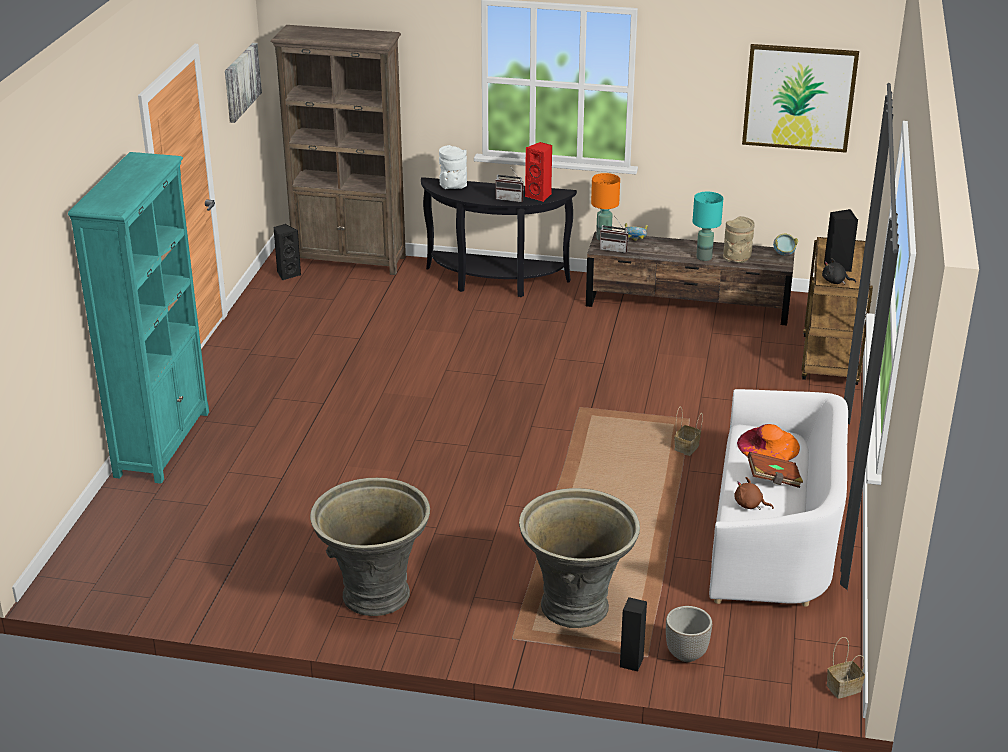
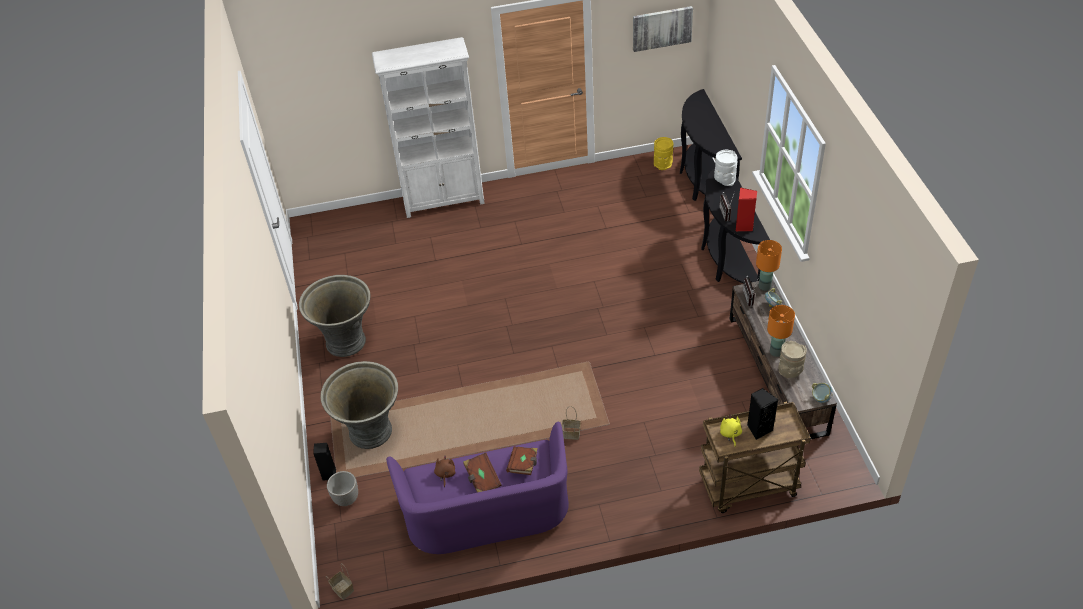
camera: 70 degrees right, 15 degrees up
turquoise bookcase [68,152,209,484] -> white bookcase [372,37,485,218]
brown bookcase [271,25,406,275] -> black console table [680,89,742,201]
black speaker [273,224,301,281] -> yellow vase [654,137,673,170]
turquoise table lamp [692,192,723,261] -> orange table lamp [767,305,795,357]
white sofa [709,389,848,607] -> purple sofa [386,422,569,554]
orange hat [737,424,800,461] -> brown book [506,446,538,475]
picture [742,44,859,153] -> none
black plush toy [822,258,856,284] -> yellow plush toy [720,415,742,446]

